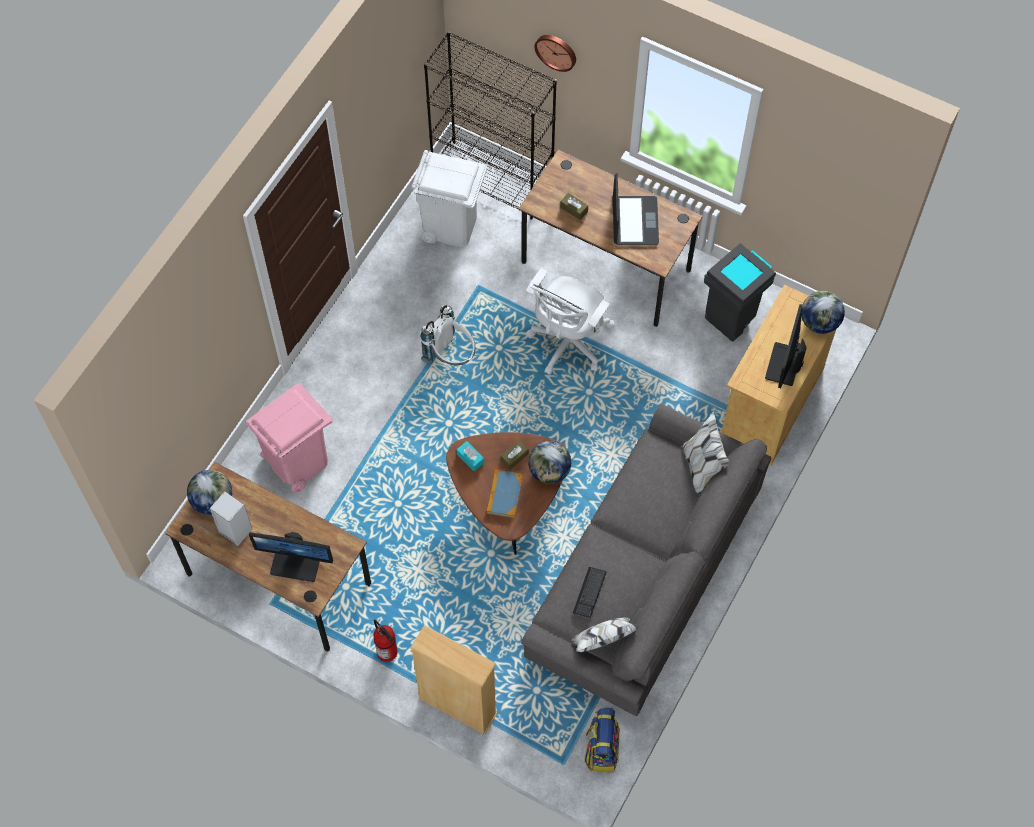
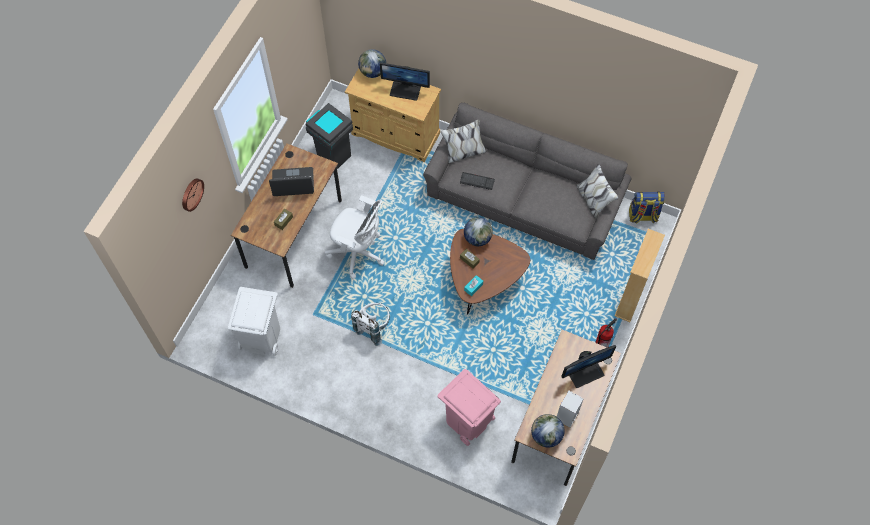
camera: 95 degrees left, 0 degrees up
monitor [249,532,333,582] -> monitor turned 60 degrees clockwise [561,345,616,388]
black bookcase [424,31,557,220] -> none
book [486,470,523,518] -> none
keyboard [573,567,607,618] -> keyboard moved to [460,172,495,190]

